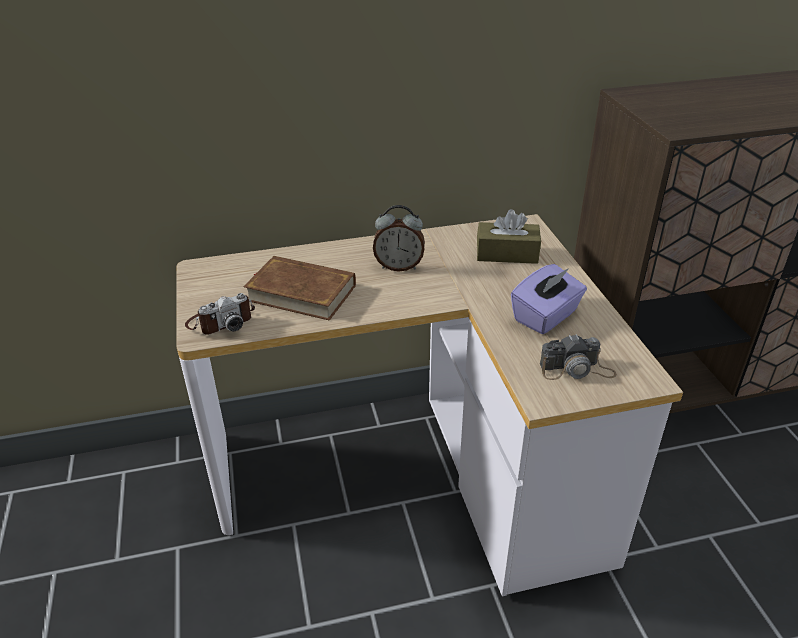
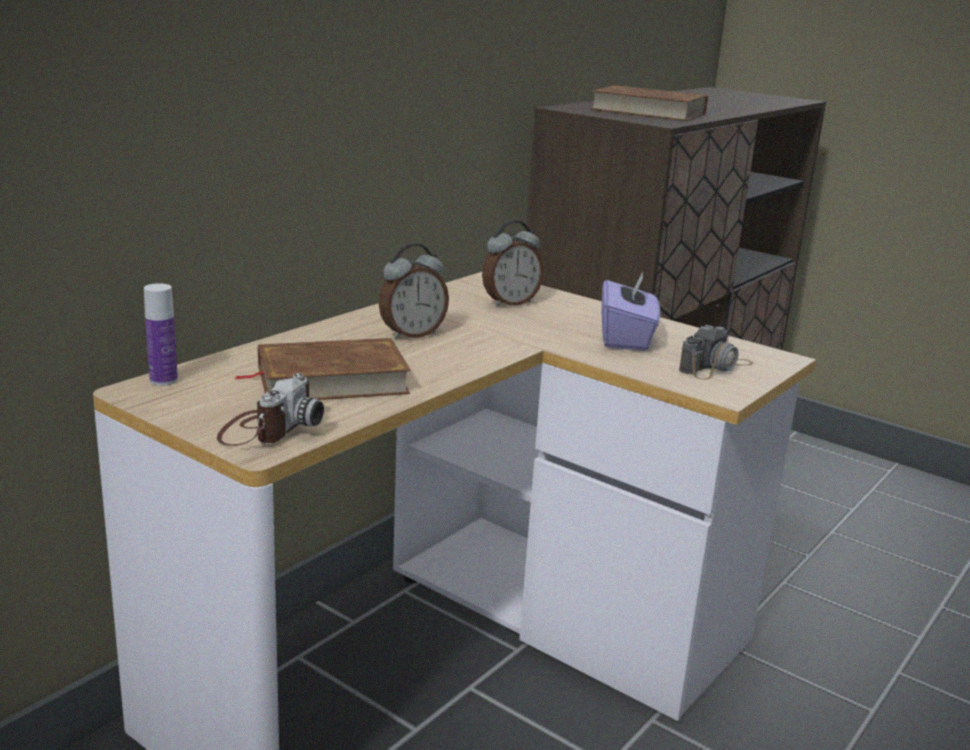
camera: 40 degrees left, 15 degrees down
brown tissue box [477,209,541,264] -> alarm clock [482,220,544,307]
none -> bottle [144,283,178,386]
none -> brown book [590,85,708,121]

